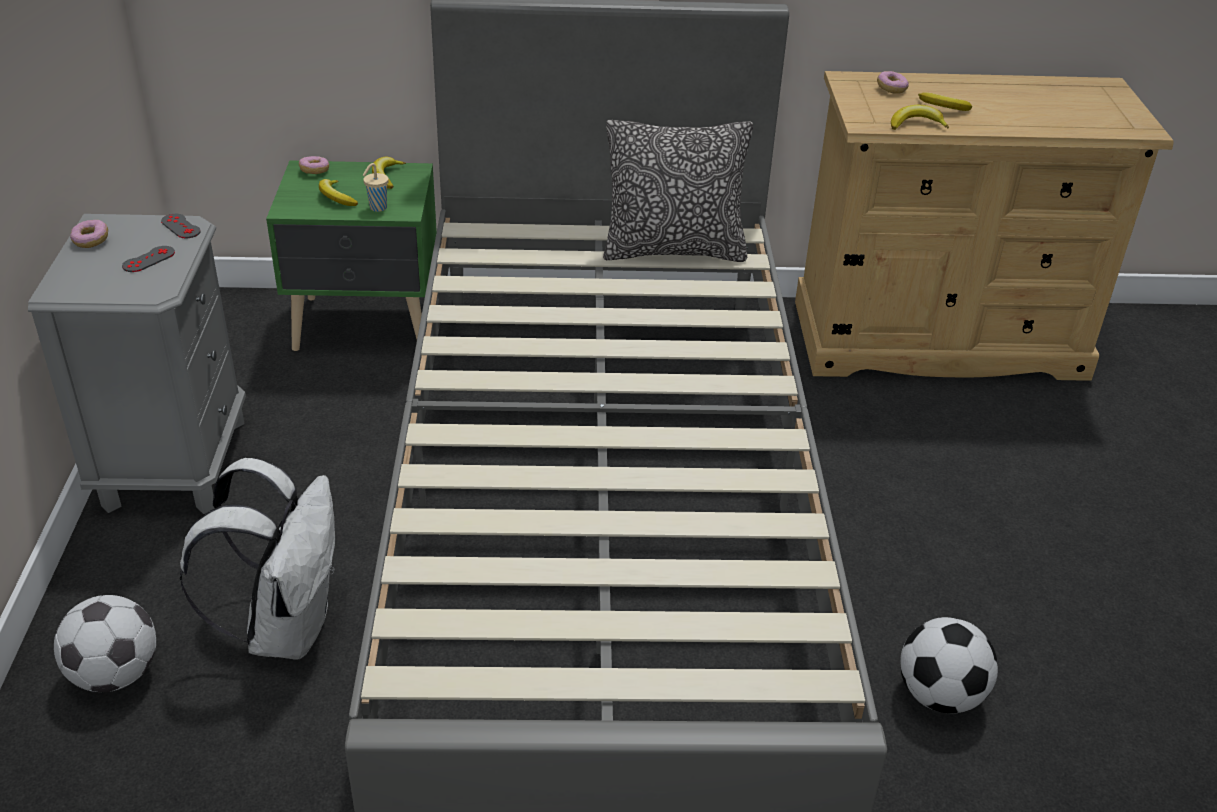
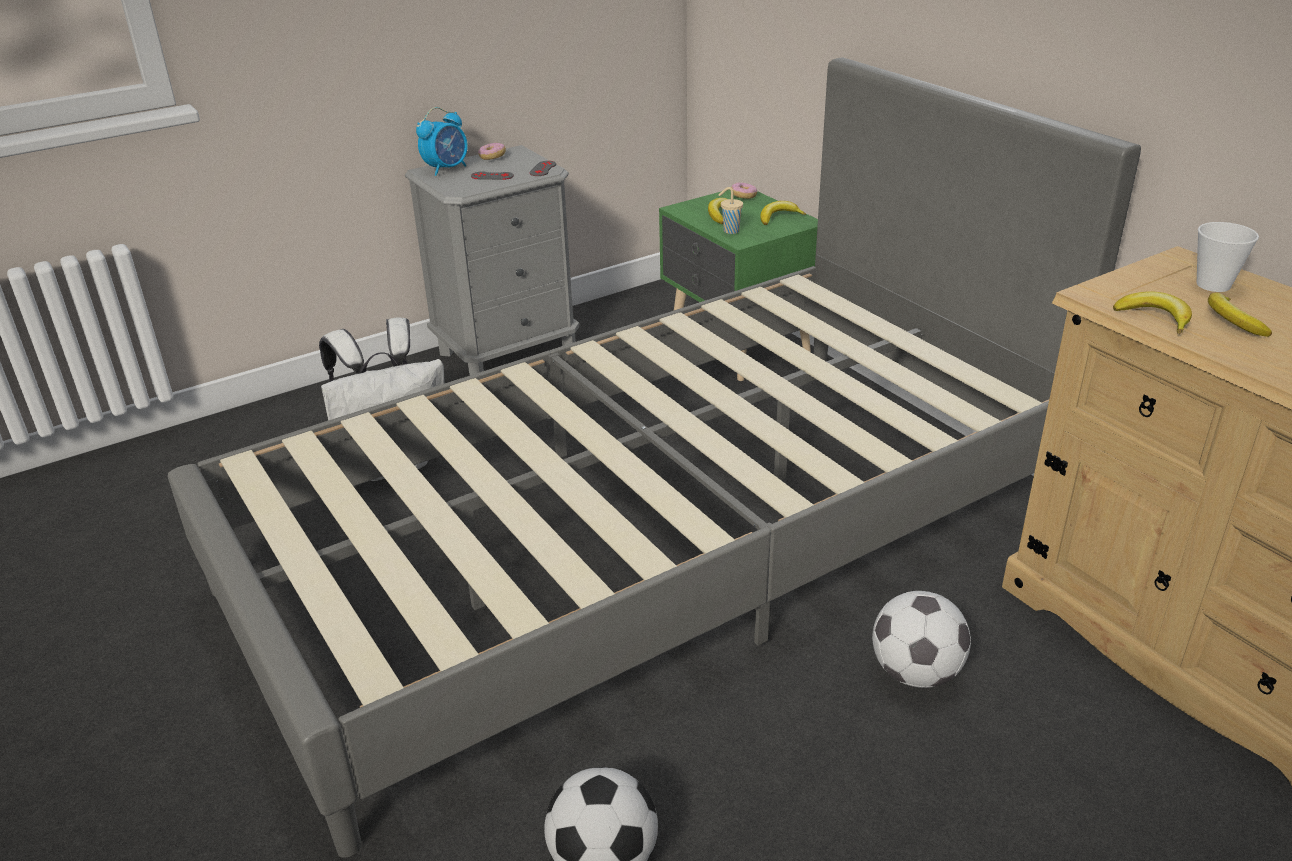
camera: 60 degrees right, 5 degrees down
football [54,595,156,692] -> football moved to [872,591,971,688]
pillow [603,120,753,262] -> none
donut [877,71,909,94] -> cup [1197,222,1259,292]
none -> alarm clock [416,107,468,176]

